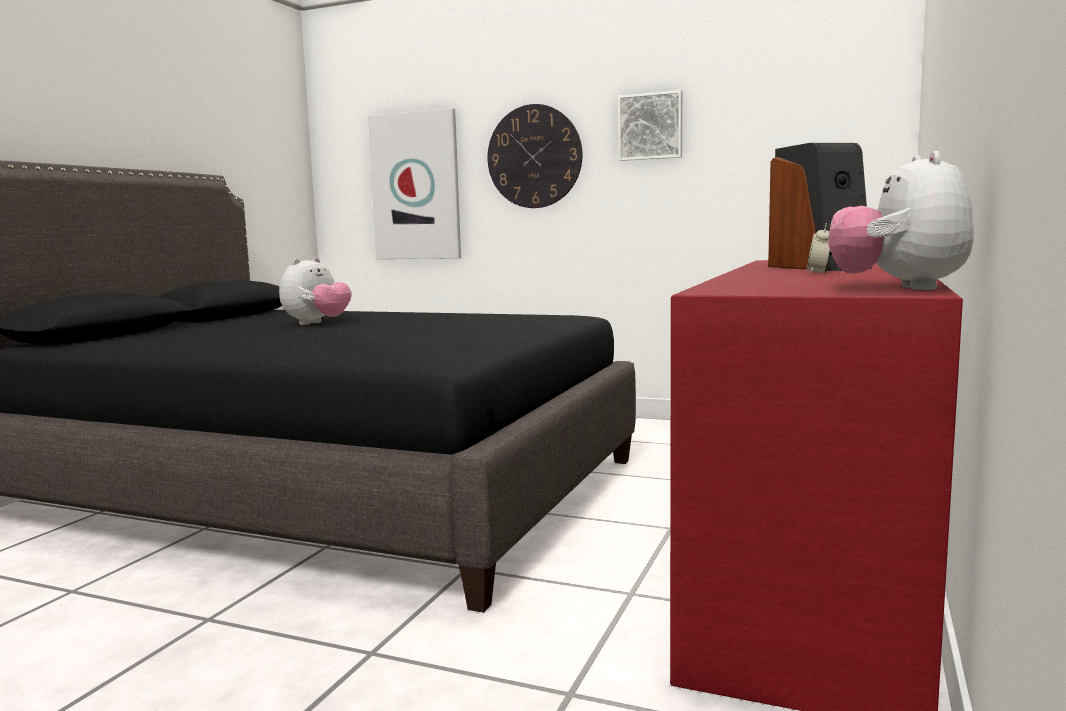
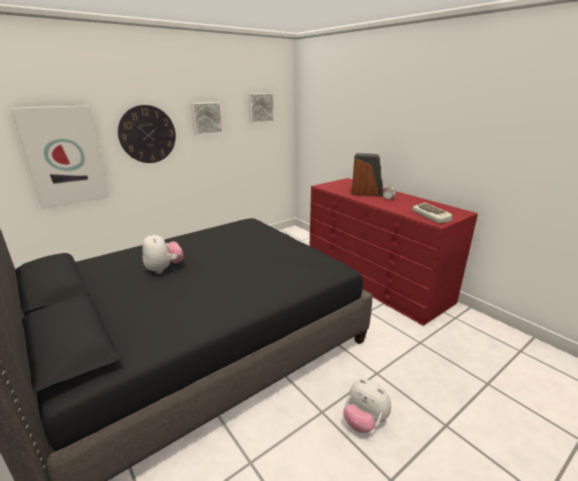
camera: 60 degrees left, 15 degrees up
plush toy [828,151,974,290] -> plush toy moved to [344,379,391,433]
none -> picture [249,93,274,124]
none -> keyboard [413,203,452,223]

